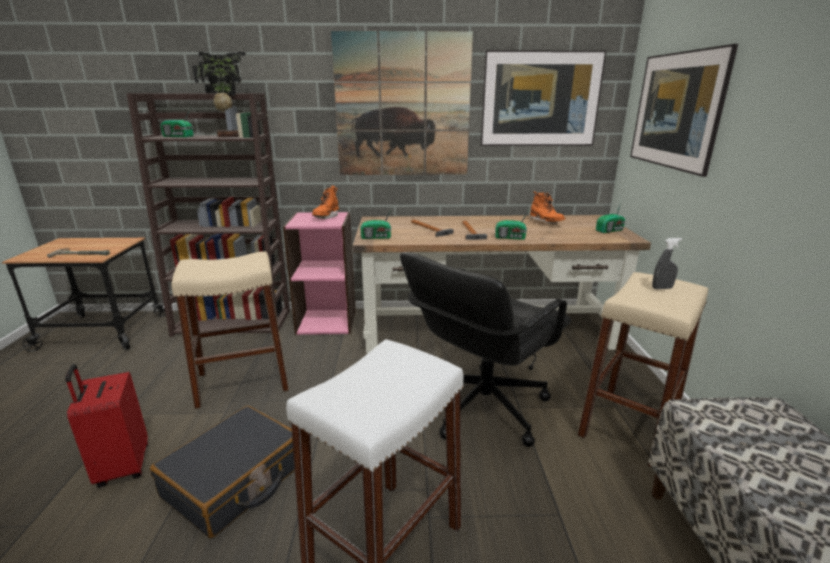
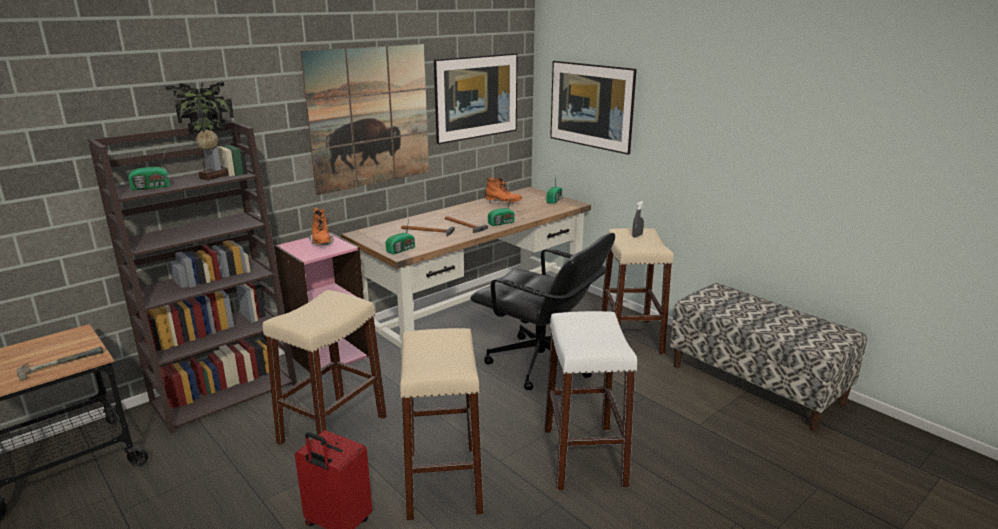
camera: 40 degrees left, 0 degrees up
black suitcase [150,406,295,538] -> beige stool [400,328,484,520]
black office chair [400,252,571,447] -> black office chair turned 60 degrees counterclockwise [470,233,615,390]

